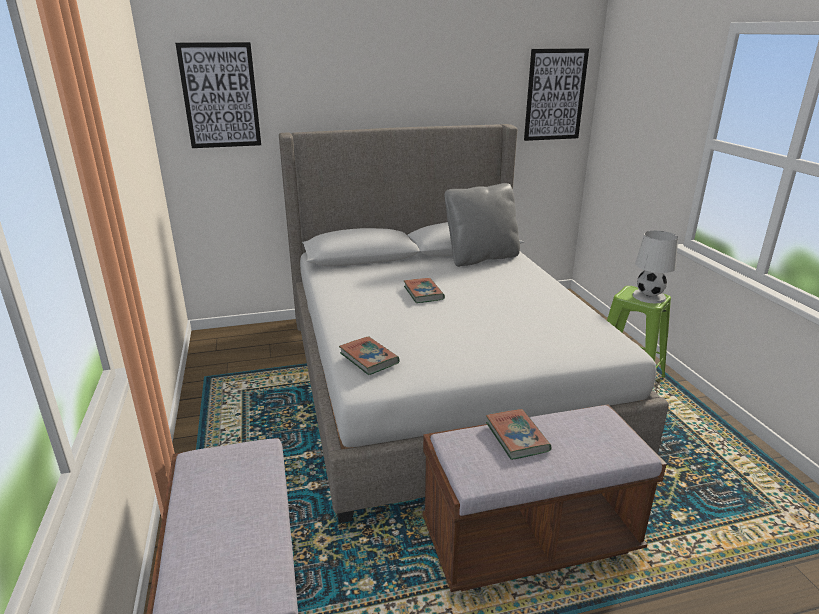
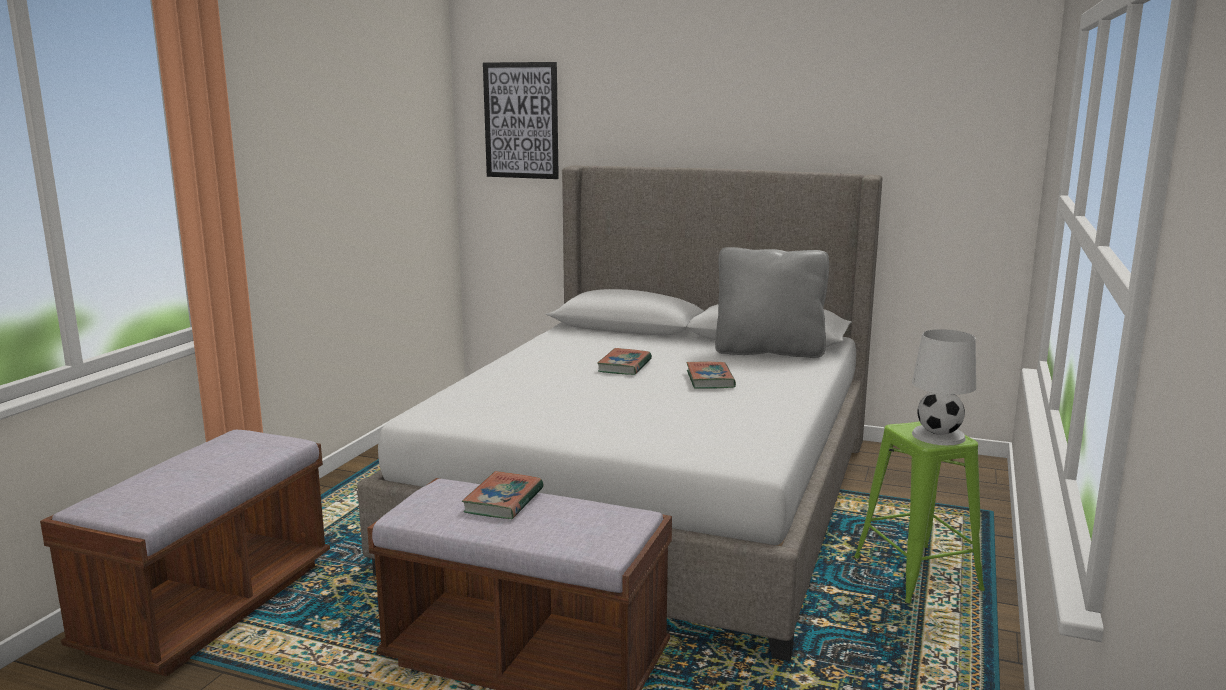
camera: 35 degrees right, 10 degrees down
book [339,336,400,375] -> book moved to [686,362,736,389]
picture [524,48,589,141] -> none

